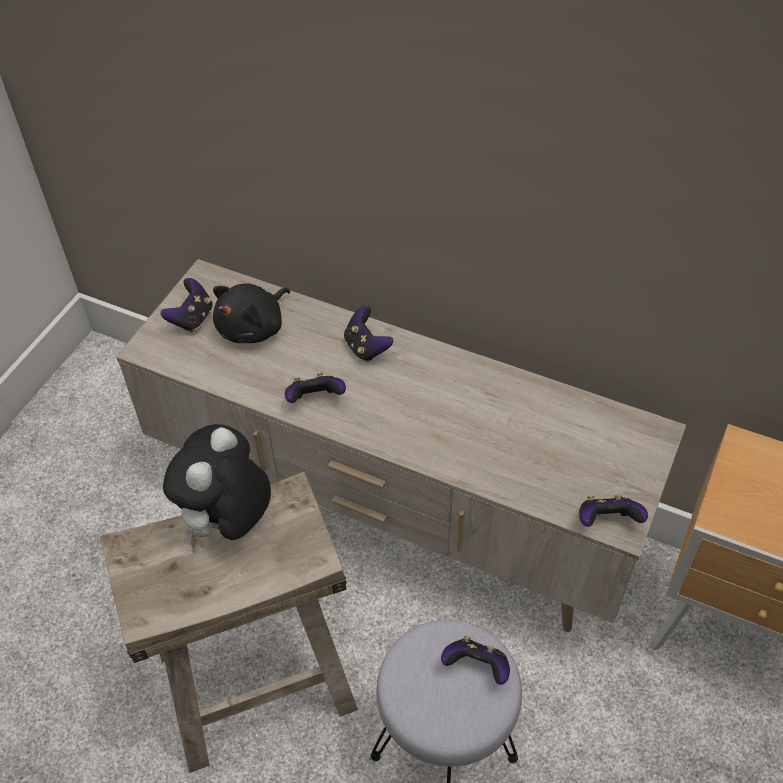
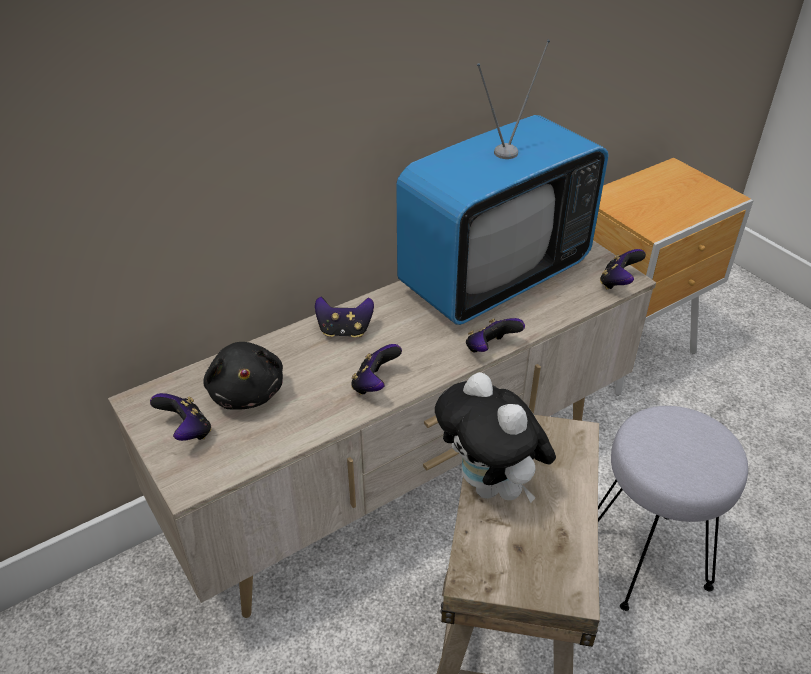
camera: 60 degrees left, 10 degrees down
game controller [441,636,510,685] -> game controller moved to [466,318,525,353]
none -> television [396,40,608,325]

